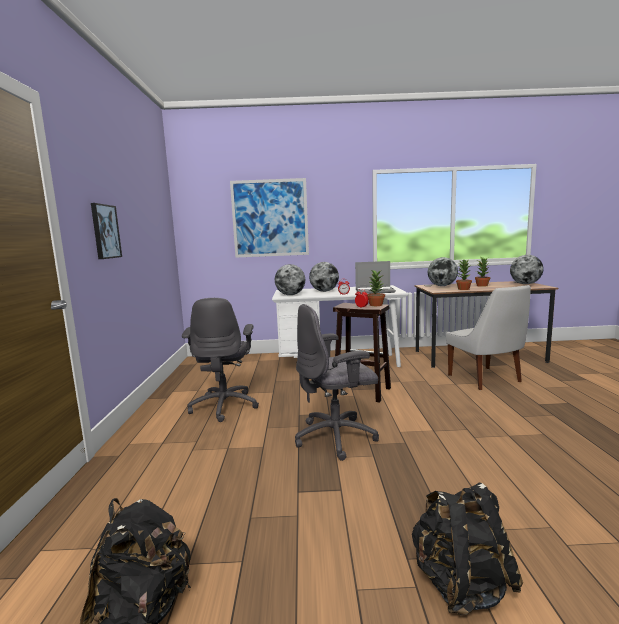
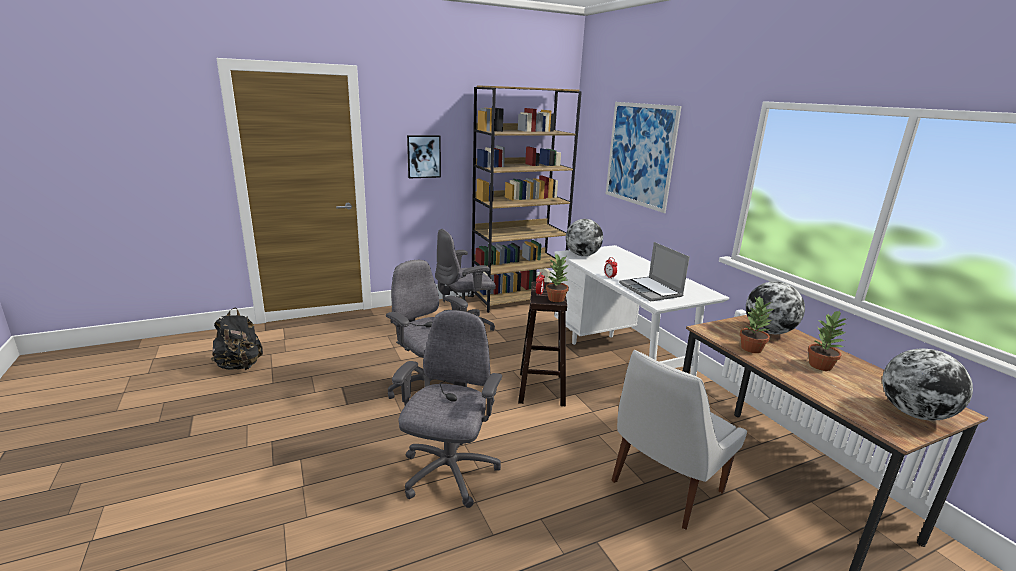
camera: 65 degrees right, 10 degrees up
globe [309,262,339,292] -> none
black backpack [412,483,523,615] -> none
none -> grey office chair [392,310,502,508]
none -> brown bookcase [471,85,582,313]

